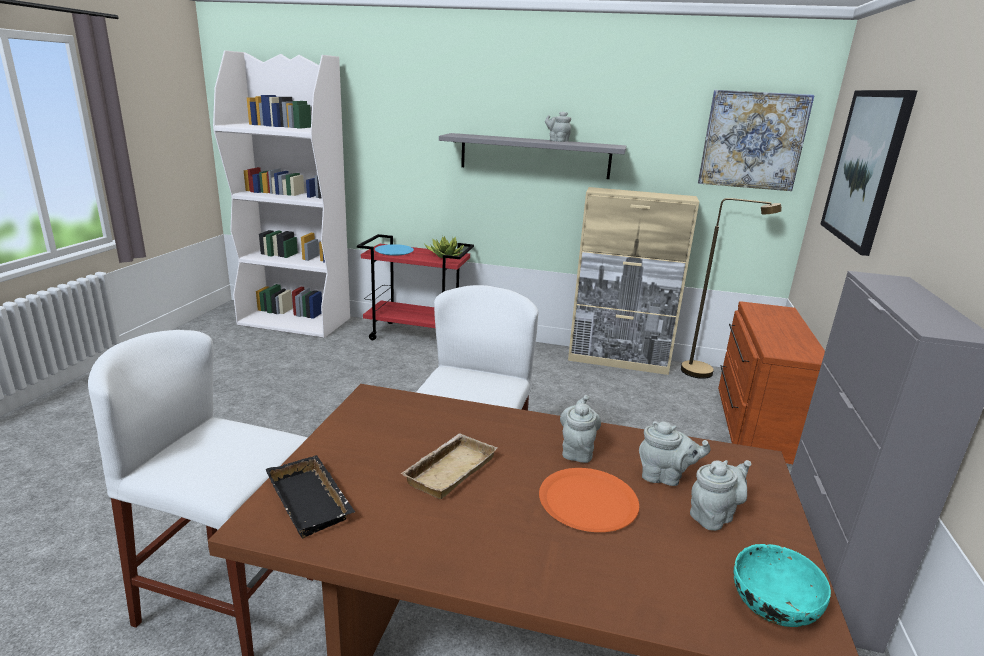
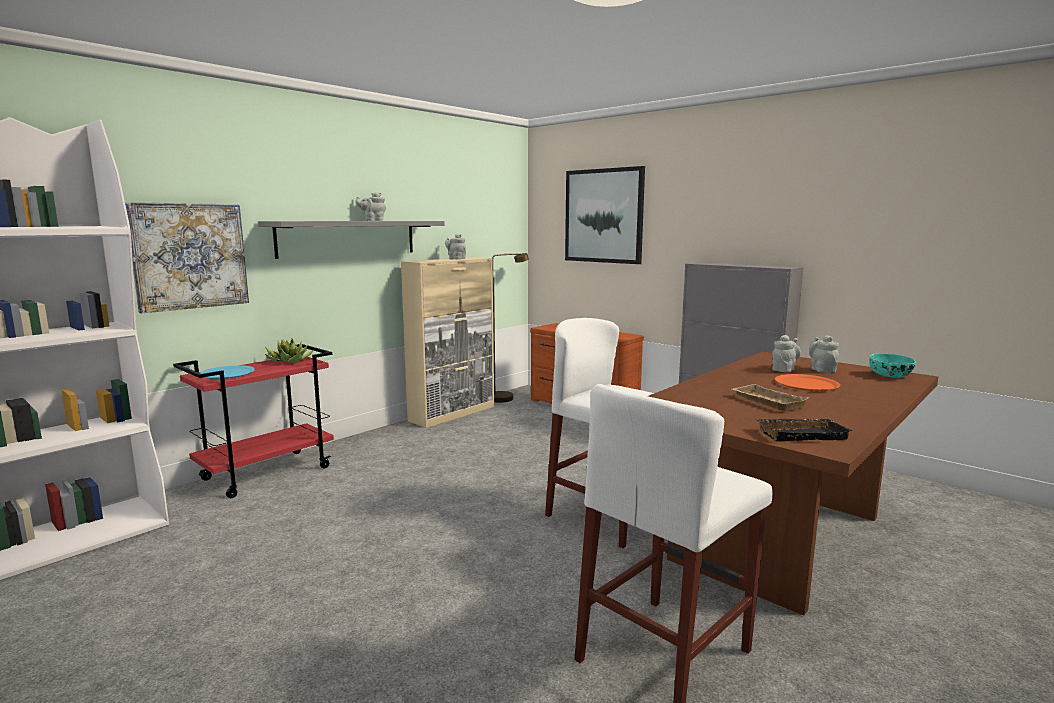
camera: 60 degrees left, 10 degrees down
grey teapot [560,395,601,463] -> grey teapot moved to [445,234,466,259]
picture [698,90,815,191] -> picture moved to [125,202,249,313]

